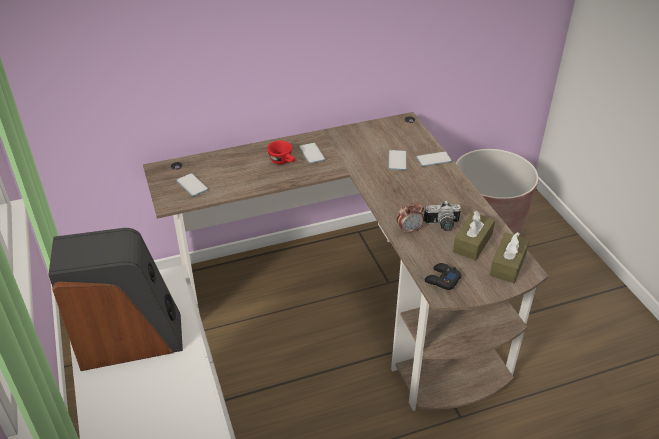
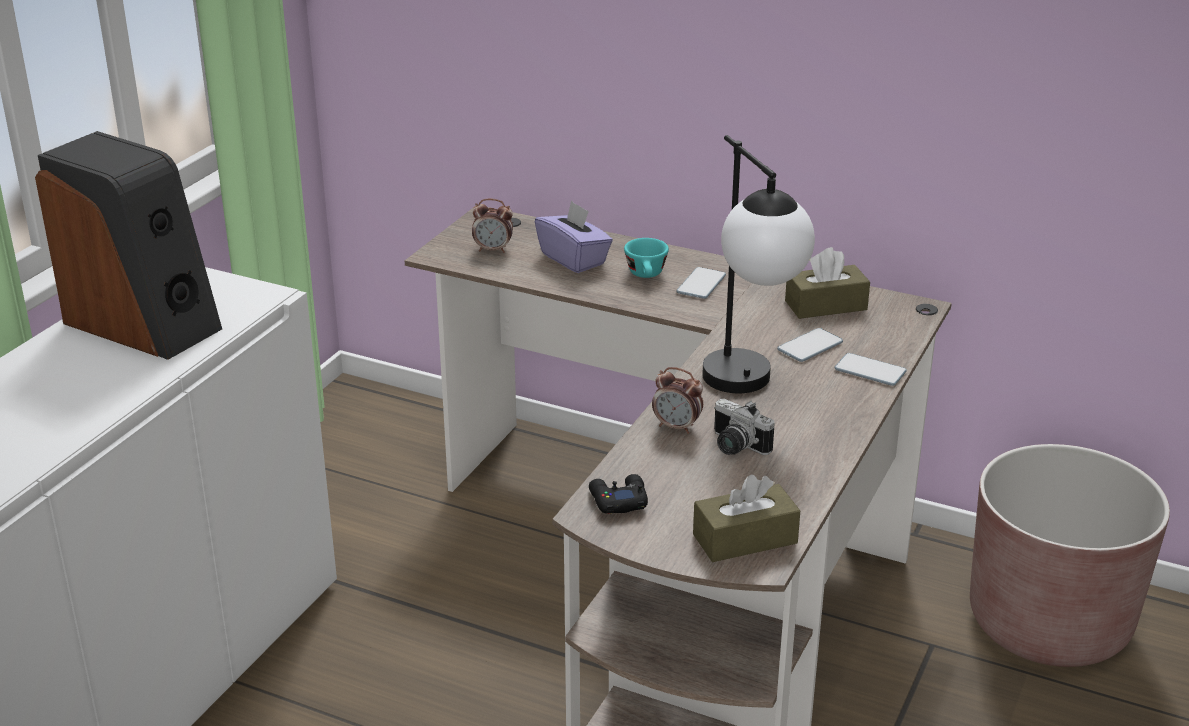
camera: 45 degrees right, 10 degrees down
phone [176,173,208,196] -> alarm clock [472,198,513,253]
red cup [267,140,295,164] -> turquoise cup [624,238,669,278]
brown tissue box [453,211,495,261] -> brown tissue box moved to [785,247,870,319]
none -> purple tissue box [535,200,613,273]
none -> table lamp [702,135,815,393]

